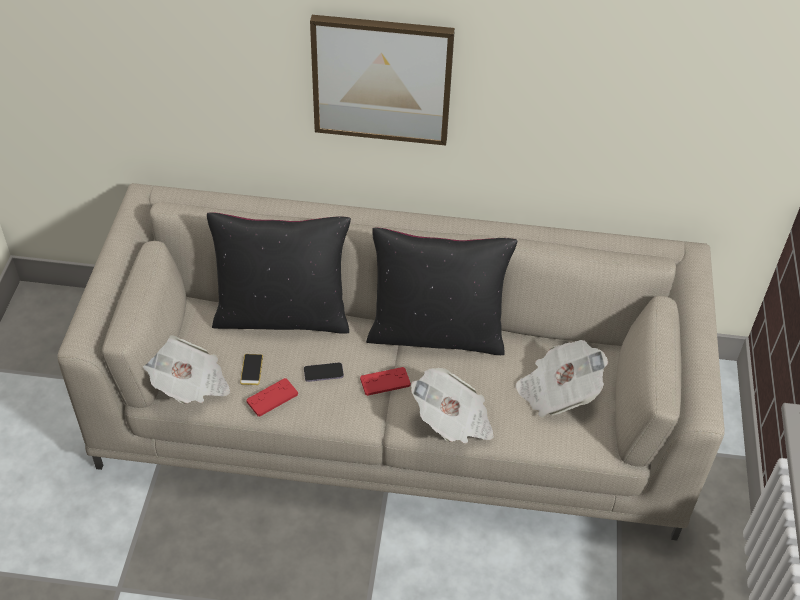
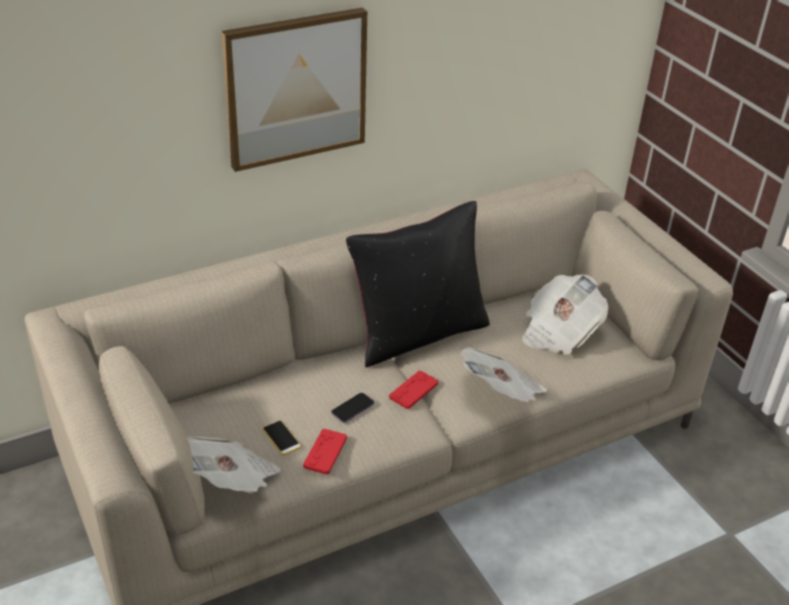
camera: 35 degrees left, 10 degrees down
black pillow [207,212,351,334] -> none

